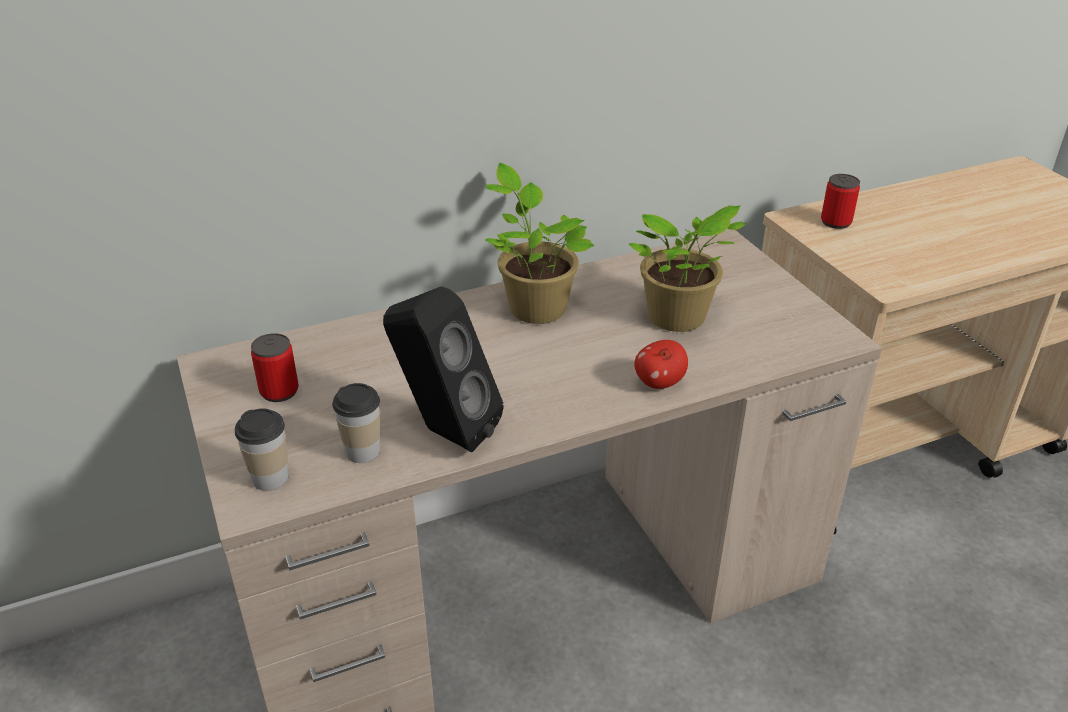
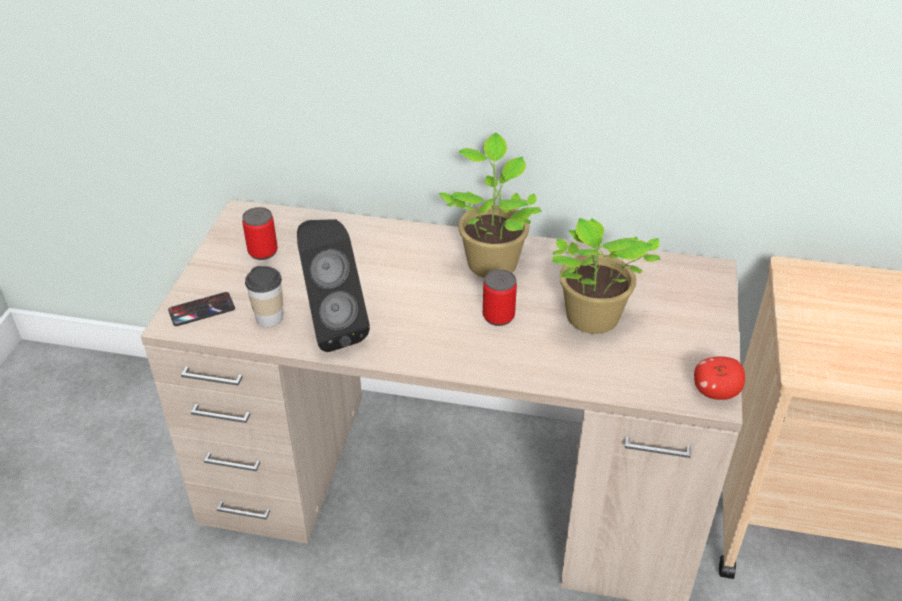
camera: 35 degrees right, 5 degrees up
cup [235,408,289,491] -> phone [168,292,235,326]
apple [634,340,688,389] -> apple moved to [694,356,745,400]
can [821,174,860,229] -> can moved to [483,269,517,326]

